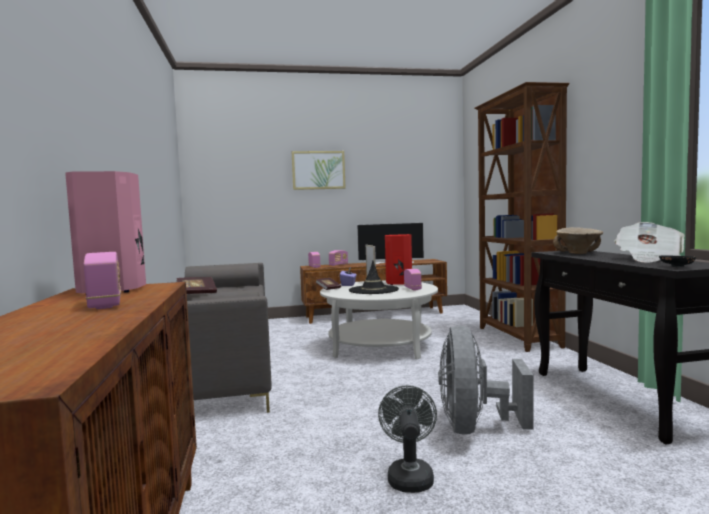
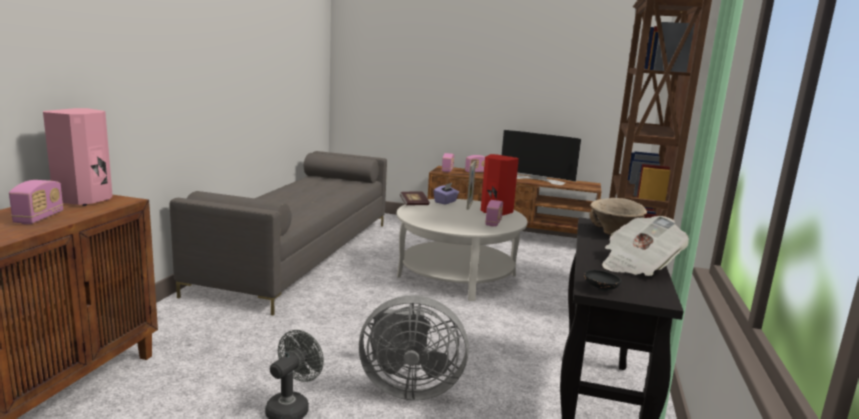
camera: 25 degrees right, 10 degrees up
book [176,277,217,294] -> none
picture [292,151,346,190] -> none
black hat [349,260,399,294] -> none
grey fan [438,325,533,435] -> grey fan turned 120 degrees counterclockwise [359,295,469,400]

